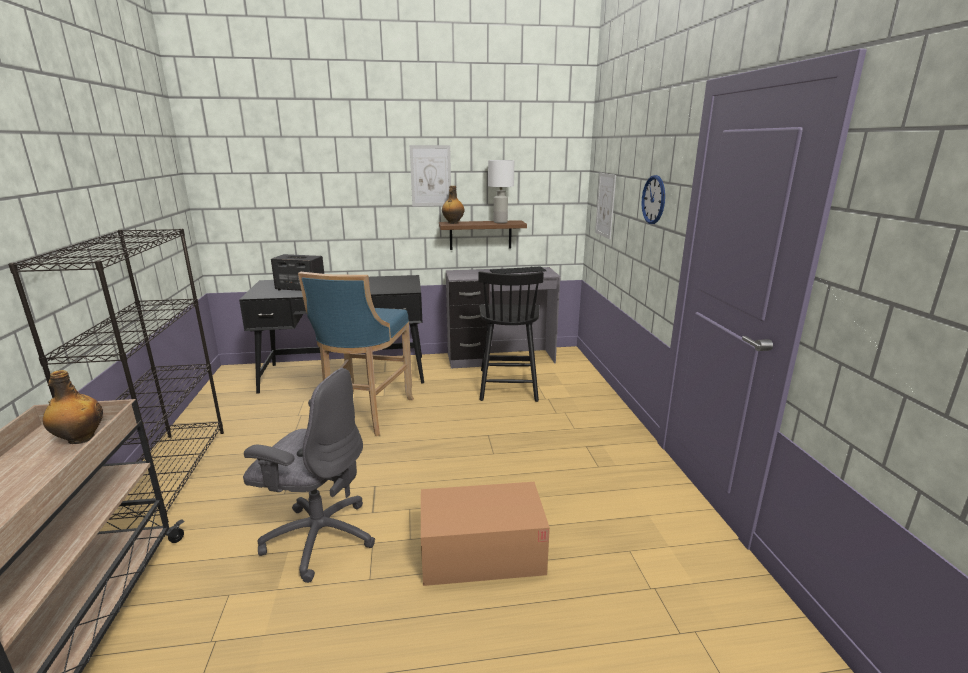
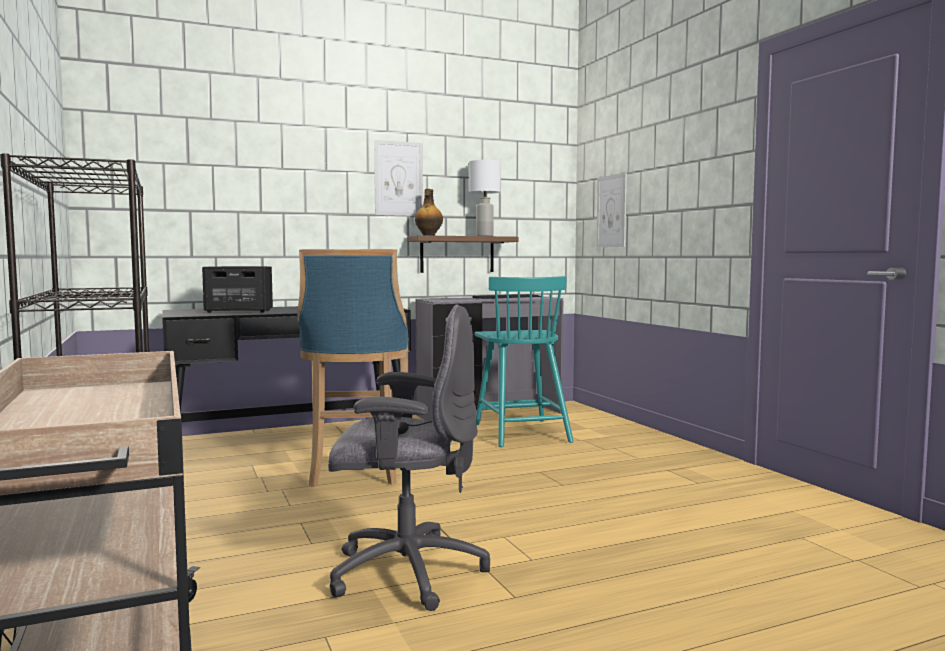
camera: 15 degrees left, 15 degrees down
bottle [43,370,103,444] -> none
cardboard box [421,482,550,586] -> none
black chair [478,271,544,402] -> turquoise chair [475,276,574,447]
wall clock [641,175,665,224] -> none

